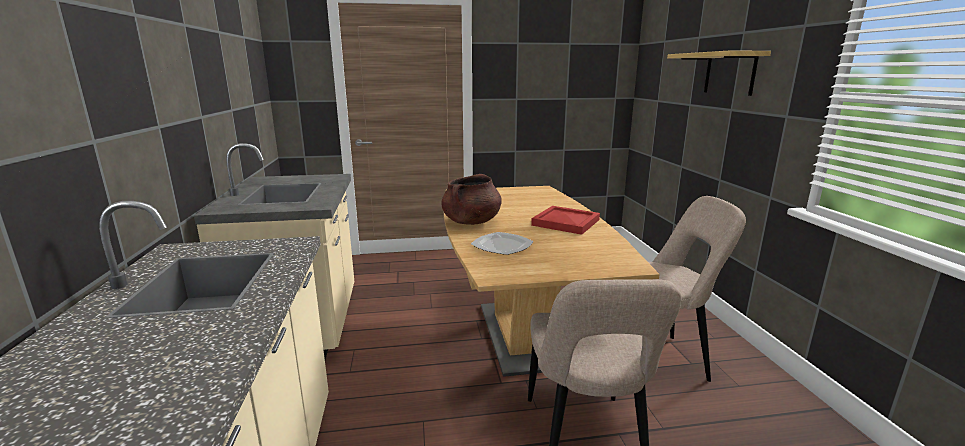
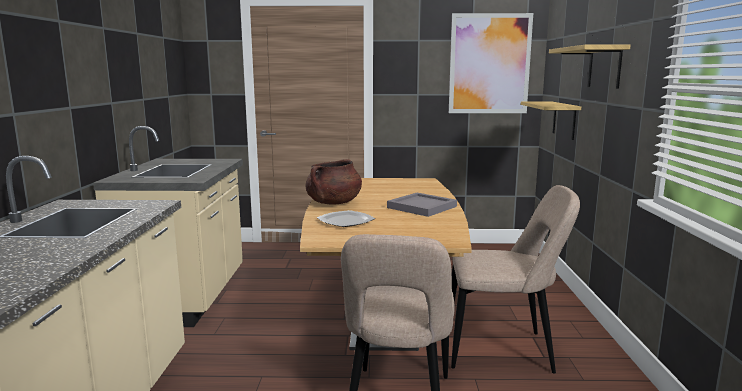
camera: 10 degrees right, 5 degrees down
red tray [531,206,600,235] -> grey tray [387,193,457,217]
none -> picture [449,13,533,113]
none -> shelf [521,101,581,140]

